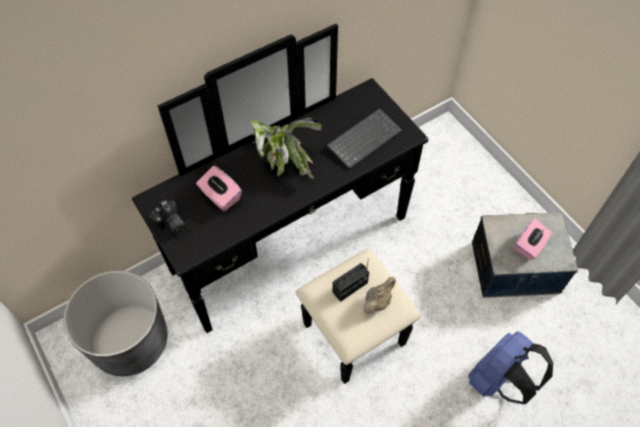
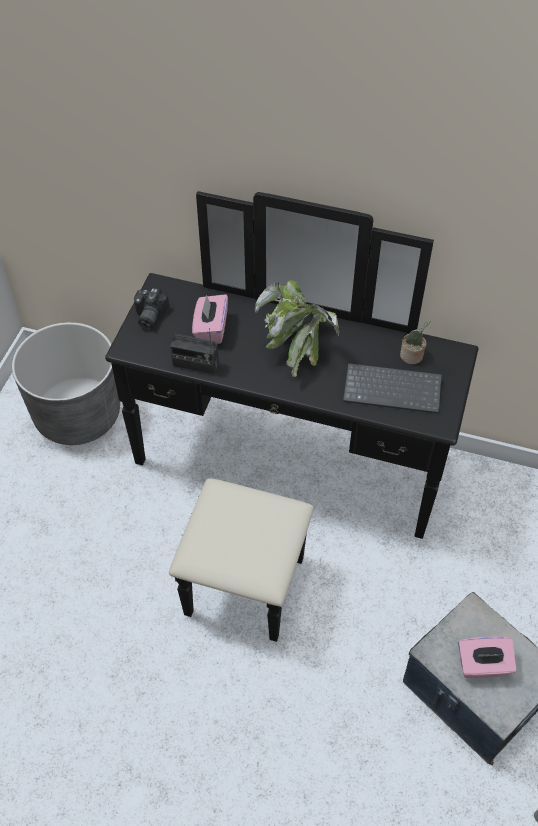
camera: 50 degrees right, 5 degrees down
radio [333,258,369,302] -> radio moved to [170,328,219,375]
beige teapot [364,277,396,314] -> none
blue backpack [468,332,553,404] -> none
none -> potted plant [400,320,430,364]

